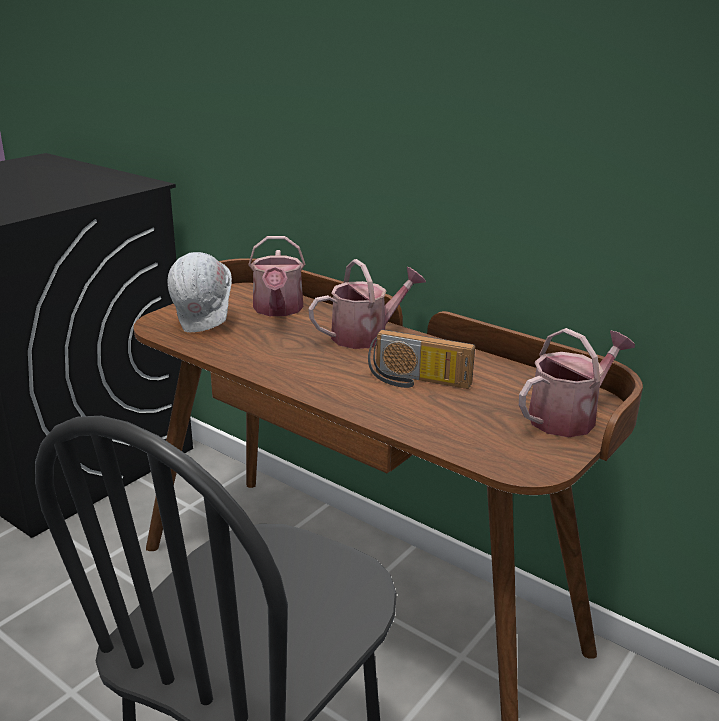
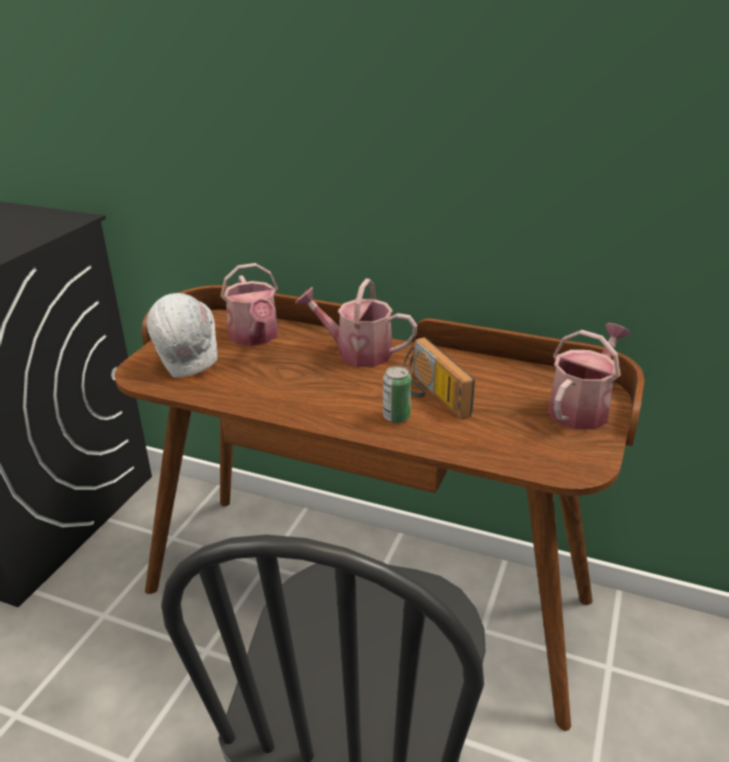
camera: 15 degrees left, 5 degrees up
watering can [308,259,426,349] -> watering can turned 120 degrees counterclockwise [295,278,417,367]
radio [368,329,475,389] -> radio turned 60 degrees clockwise [403,337,475,419]
none -> can [383,366,412,423]

